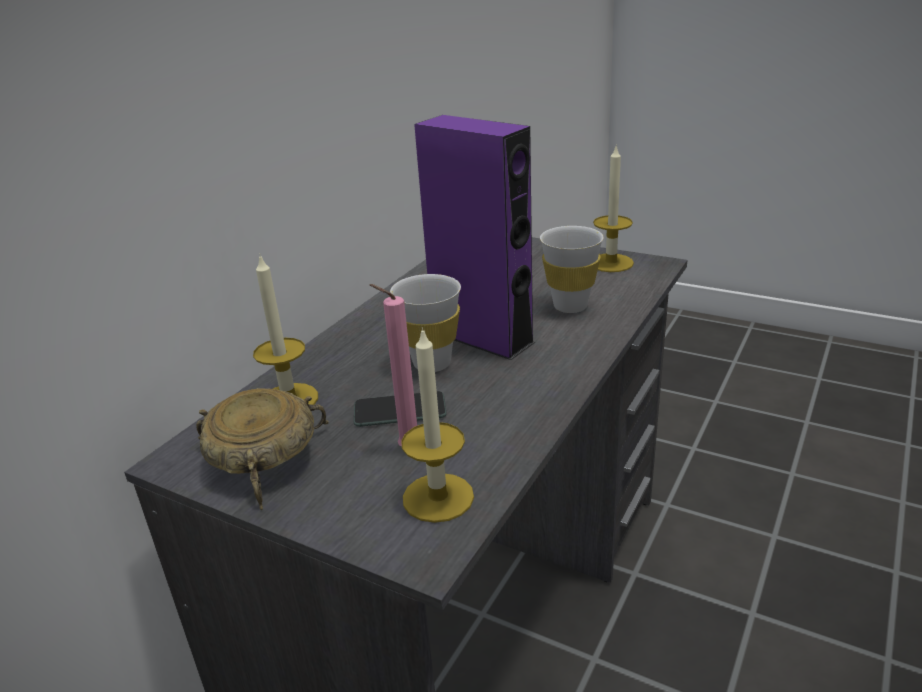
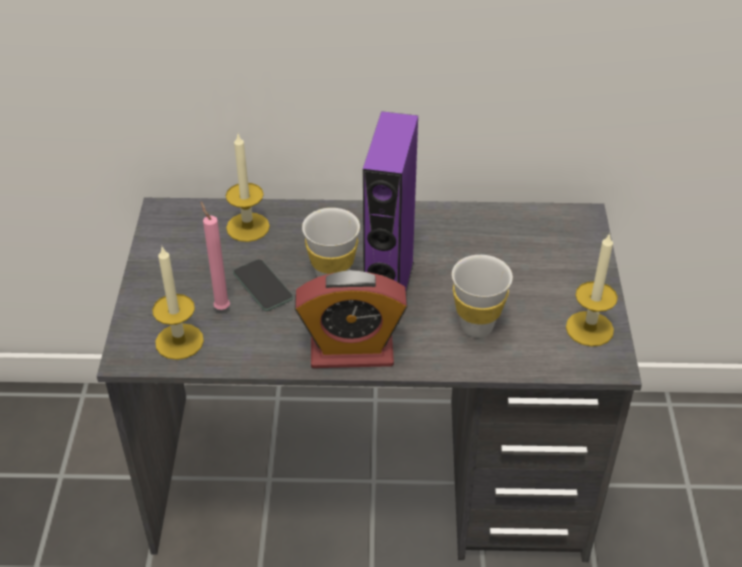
camera: 60 degrees right, 15 degrees up
beige bowl [196,388,329,510] -> none
none -> alarm clock [295,270,408,368]

